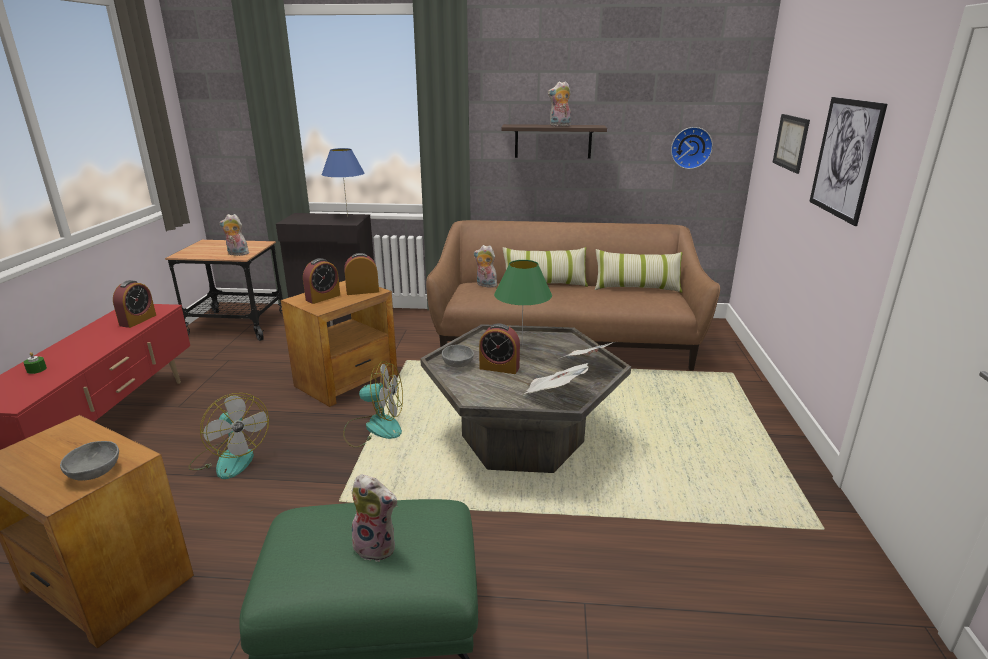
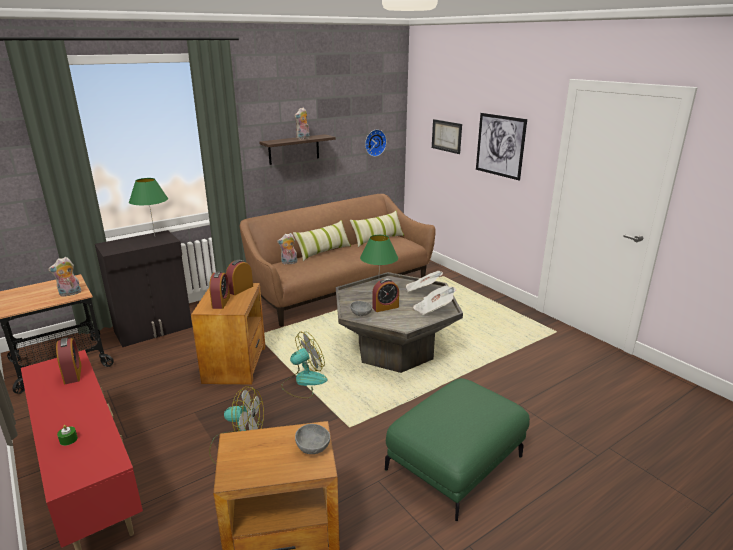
camera: 40 degrees left, 0 degrees up
blue table lamp [321,148,364,217] -> green table lamp [129,178,168,235]
plush toy [352,474,398,562] -> none

